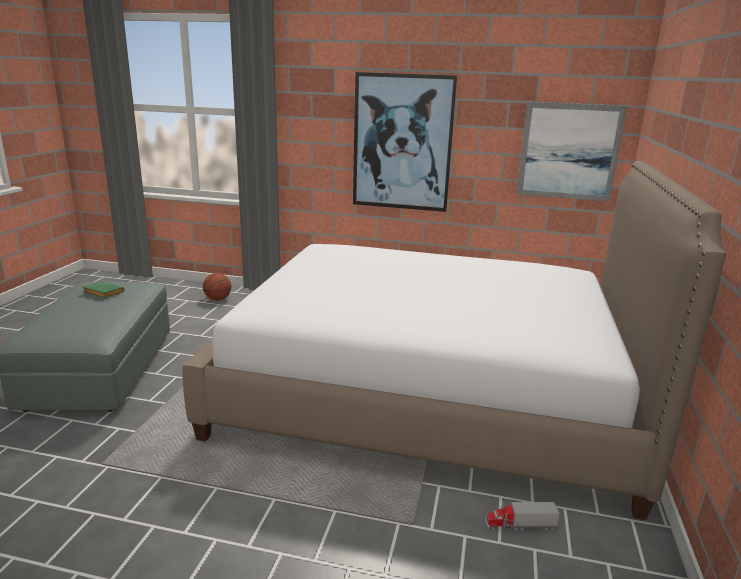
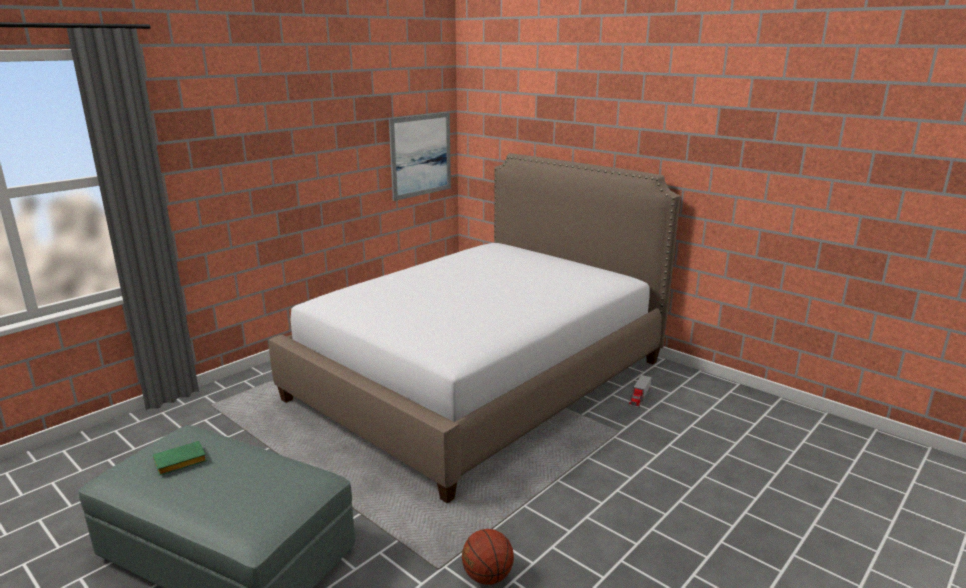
camera: 60 degrees left, 0 degrees up
basketball [203,273,231,301] -> basketball moved to [462,529,514,585]
picture [353,72,457,212] -> none

